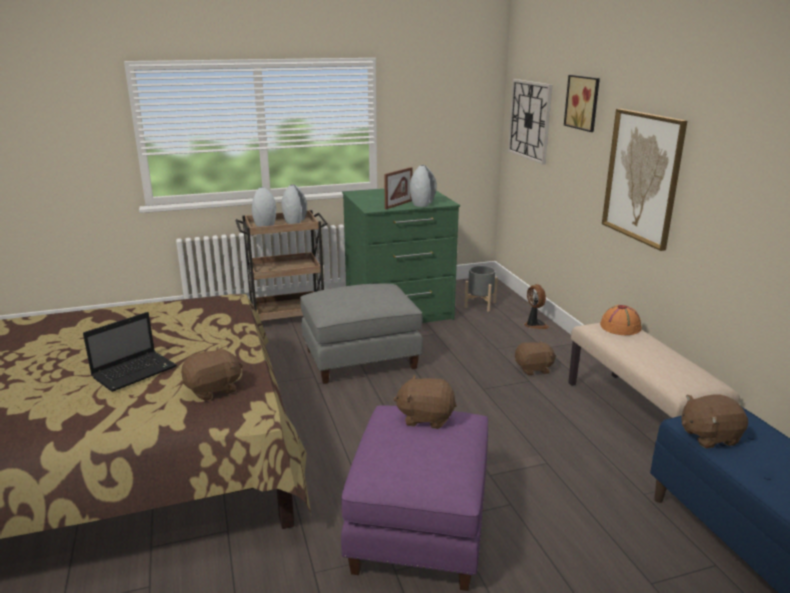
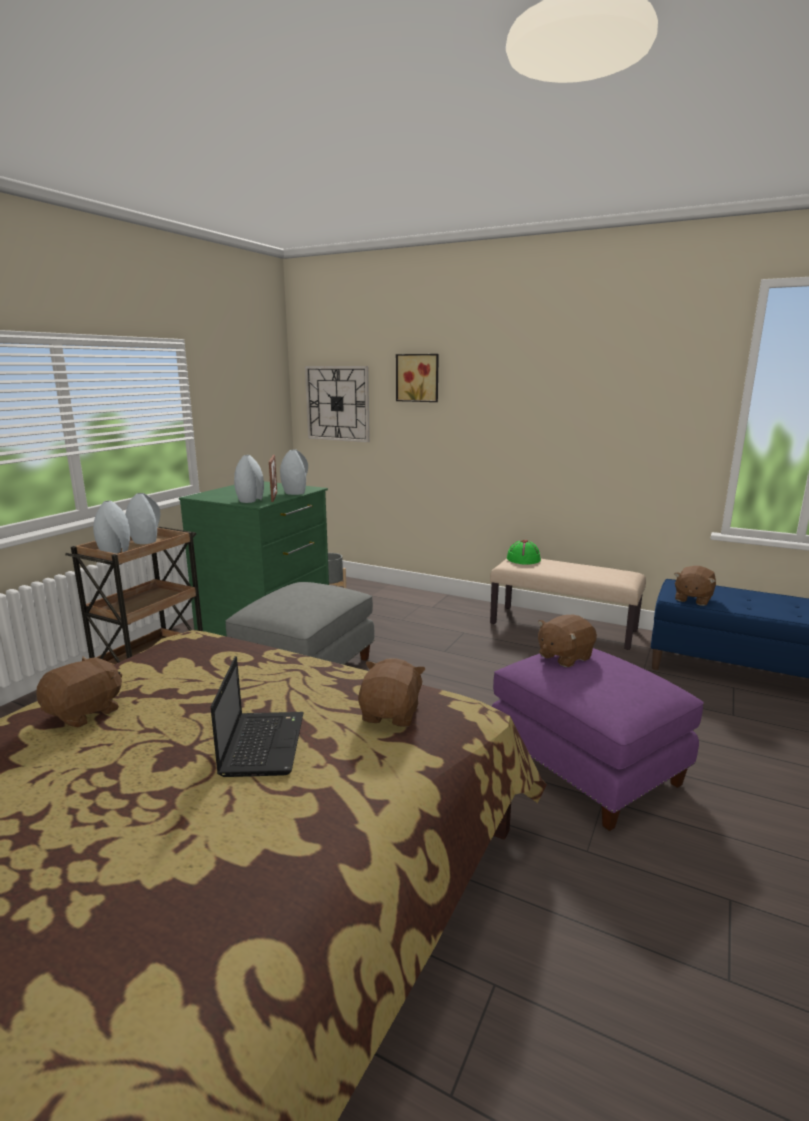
camera: 45 degrees left, 5 degrees down
brown plush toy [515,340,556,375] -> brown plush toy moved to [36,656,122,728]
fan [524,284,549,329] -> none
orange hat [600,305,642,335] -> green hat [507,540,541,565]
picture [602,109,687,251] -> none
none -> grey vase [234,455,264,503]

